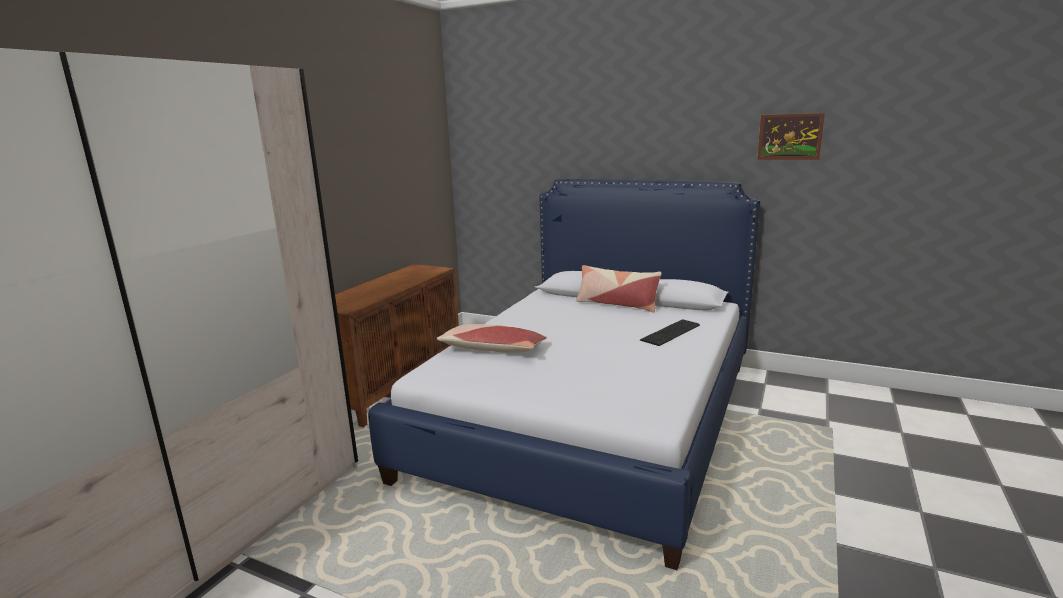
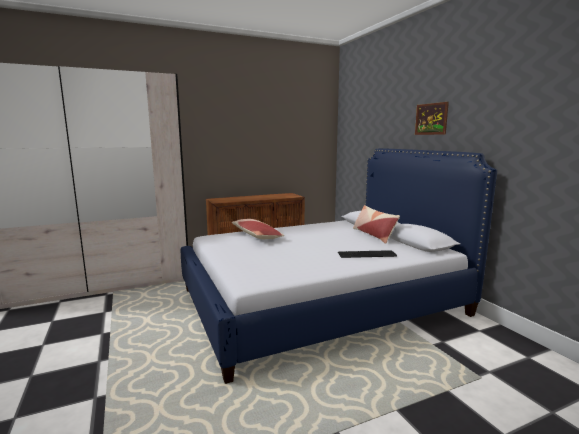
camera: 40 degrees right, 5 degrees down
picture [757,113,825,160] -> picture moved to [415,102,449,135]

